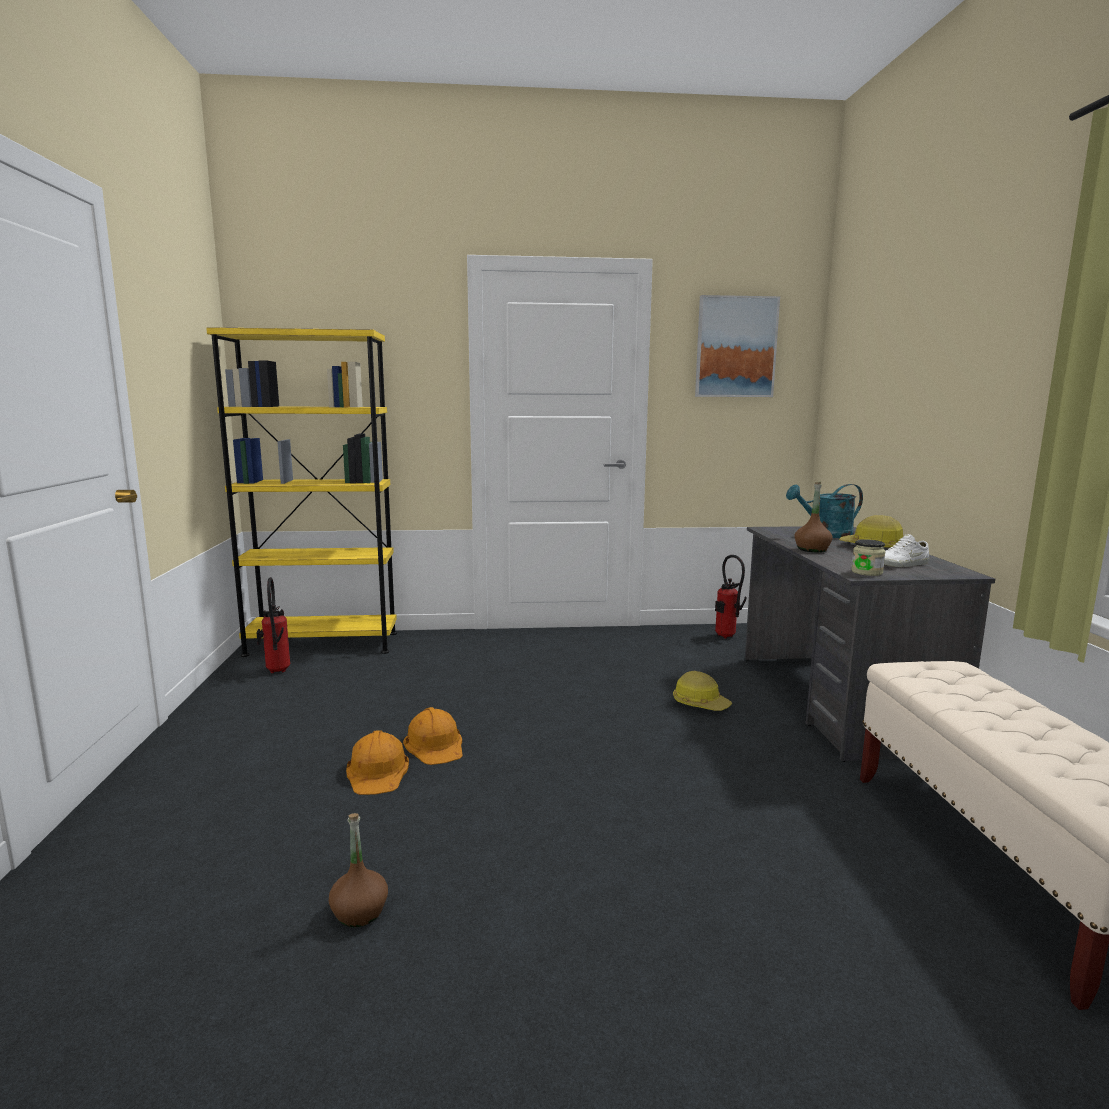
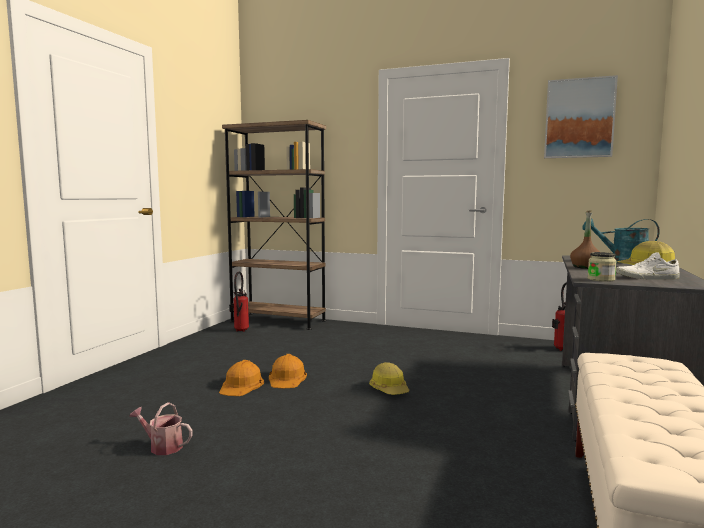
camera: 25 degrees right, 5 degrees down
yellow bookcase [206,327,397,657] -> brown bookcase [222,120,326,330]
brown bottle [329,813,388,927] -> watering can [129,402,192,455]
hard hat [673,671,732,711] -> hard hat moved to [369,362,410,395]

